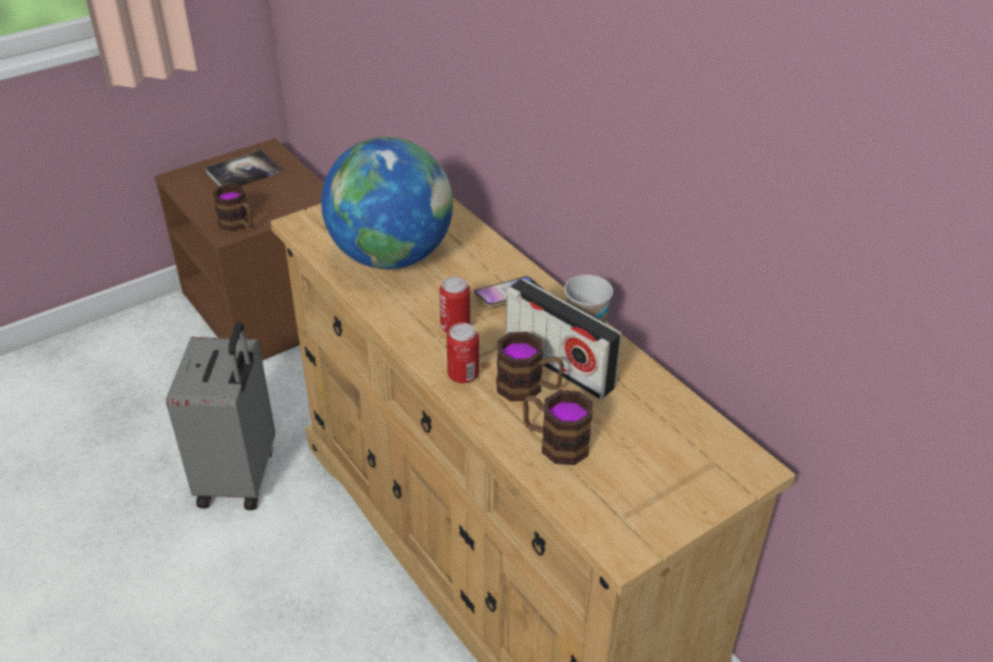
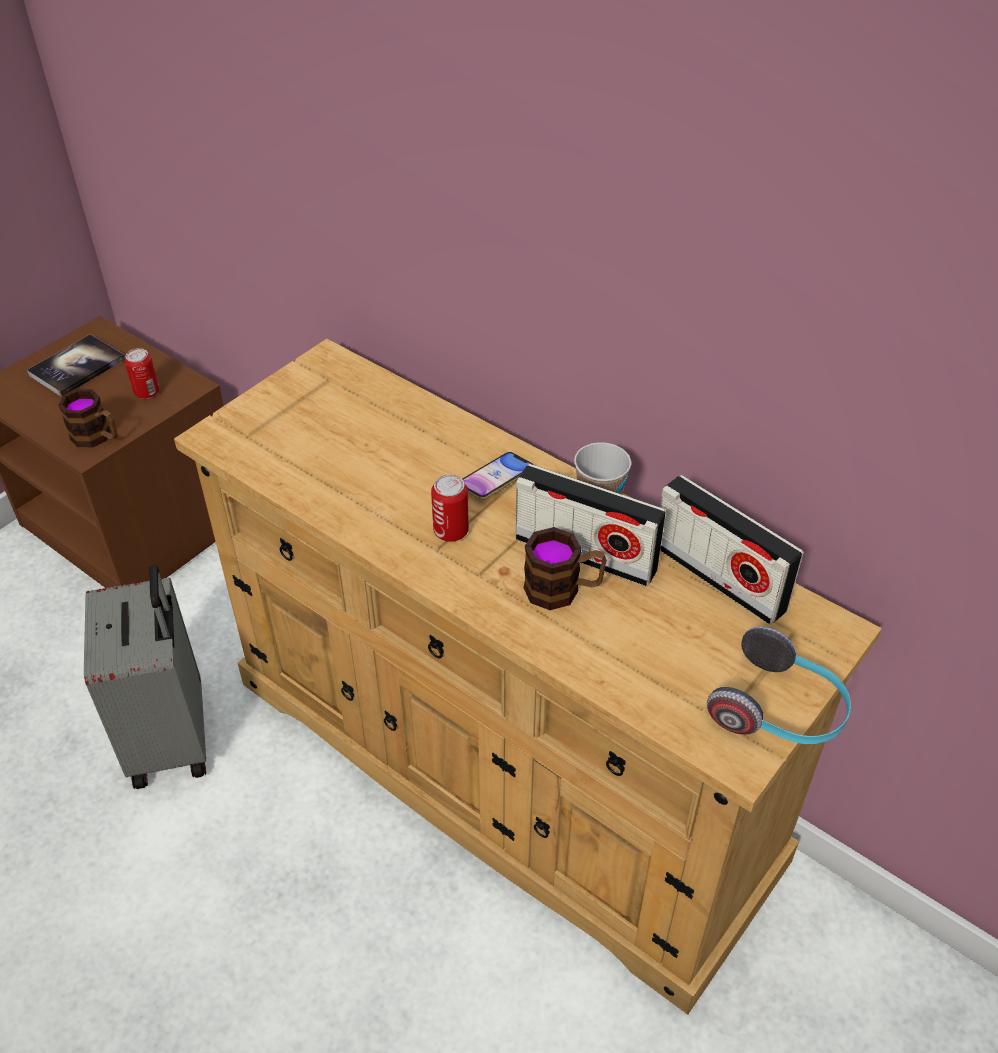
camera: 15 degrees left, 5 degrees up
globe [321,137,453,269] -> none
can [447,323,479,384] -> can moved to [125,348,159,399]
mug [523,390,593,465] -> none
none -> radio [660,475,804,625]
none -> headphones [707,627,851,744]

